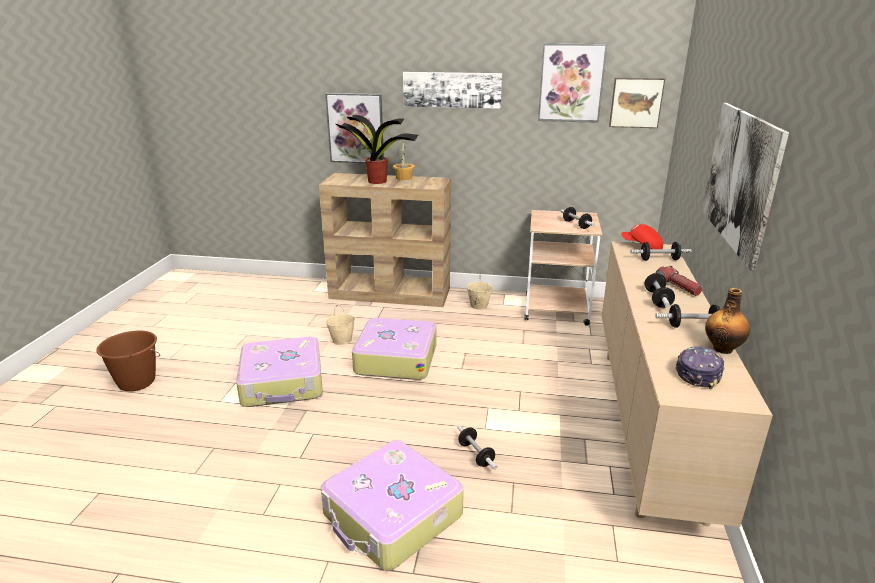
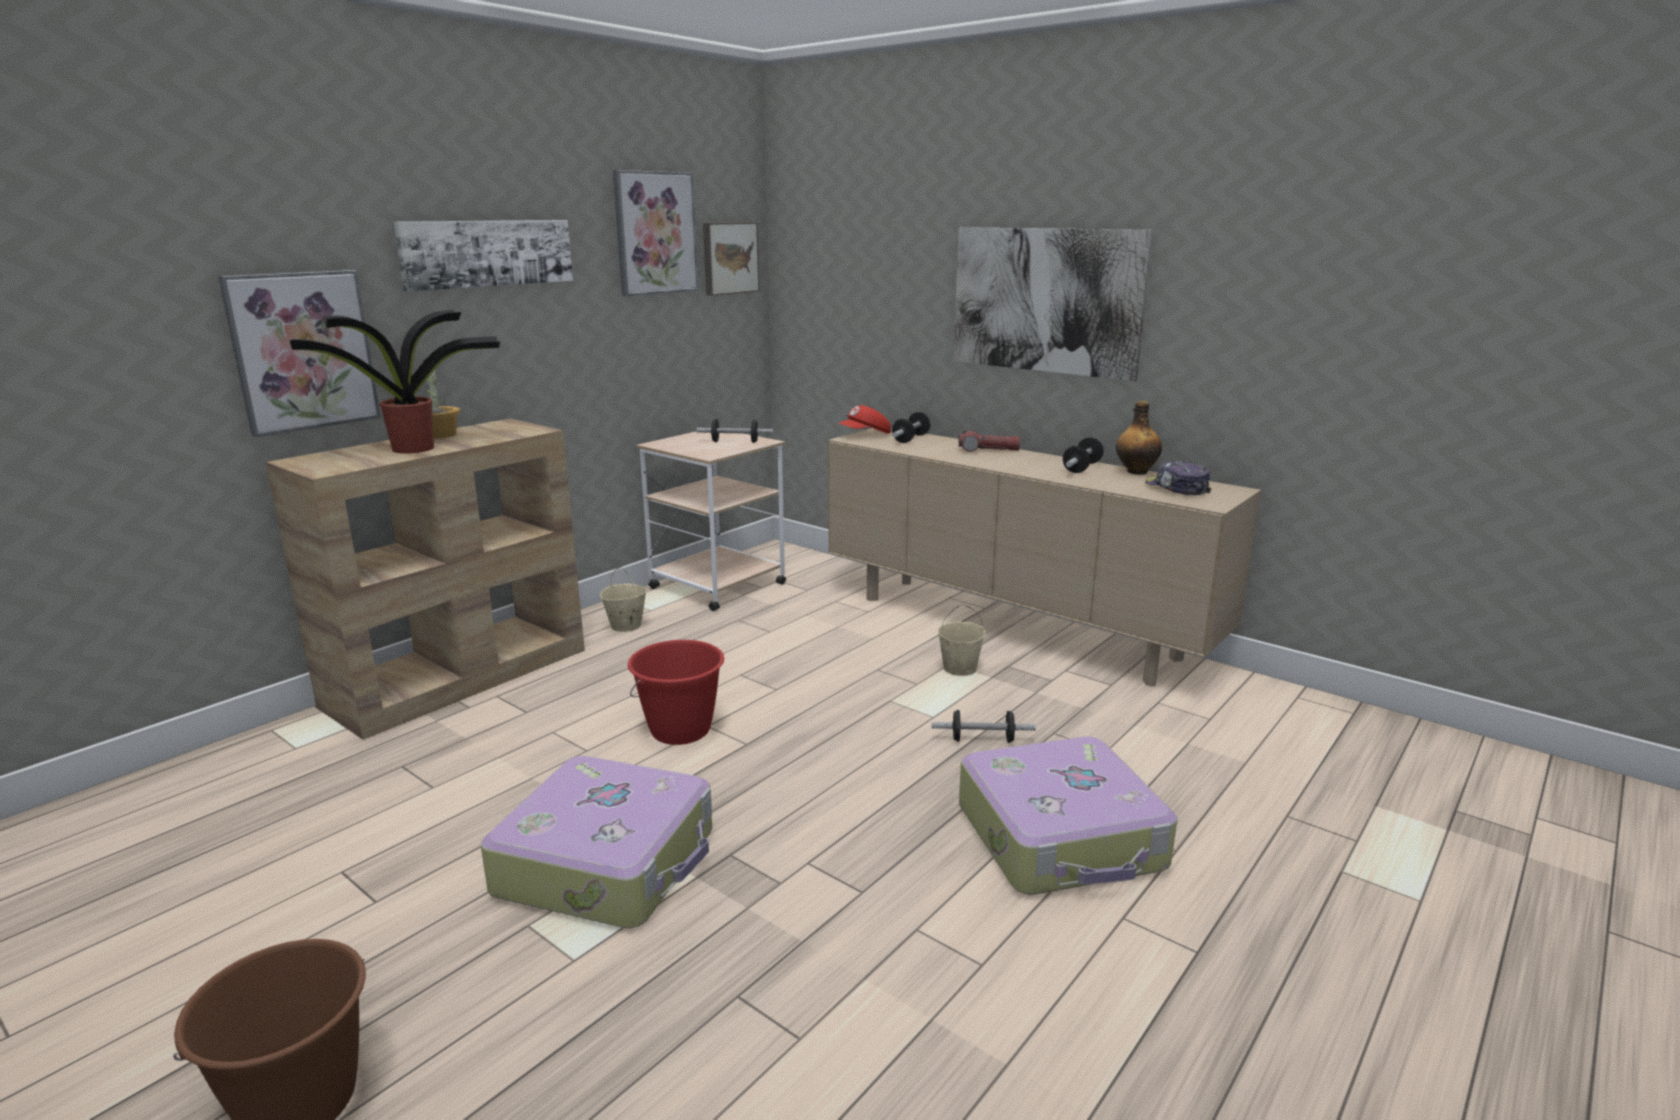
camera: 60 degrees left, 5 degrees down
beige bucket [326,307,355,345] -> beige bucket moved to [938,604,985,676]
suitcase [352,318,436,380] -> red bucket [628,640,724,745]
dumbbell [645,273,675,308] -> none

